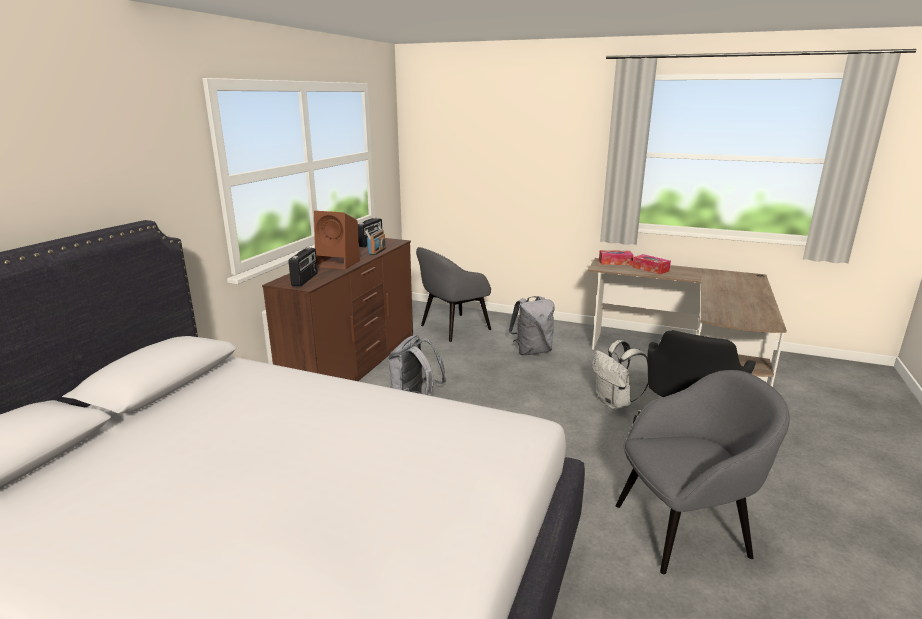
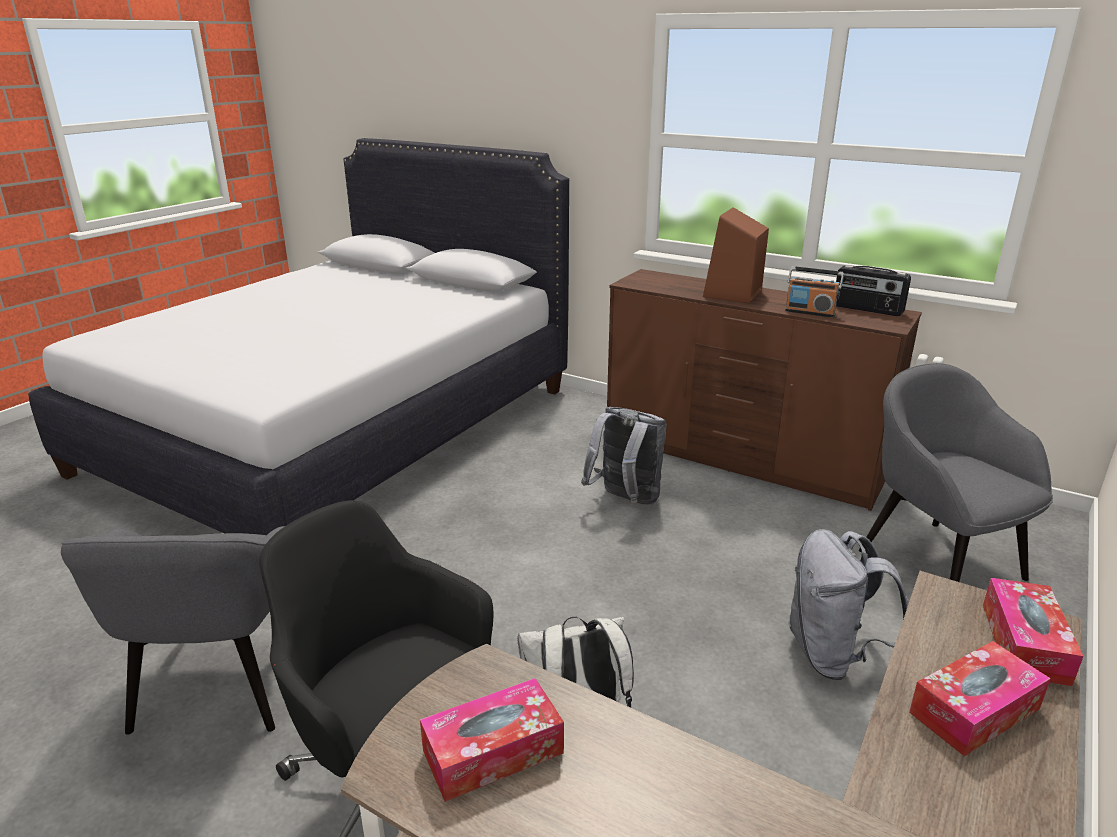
camera: 100 degrees right, 5 degrees up
radio [289,247,318,287] -> none
none -> tissue box [420,678,564,802]

